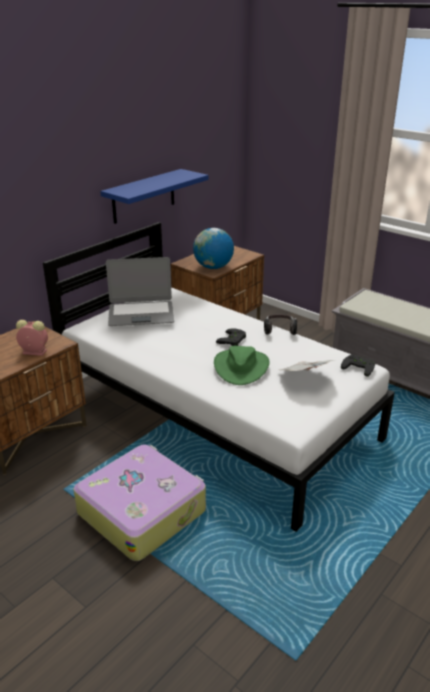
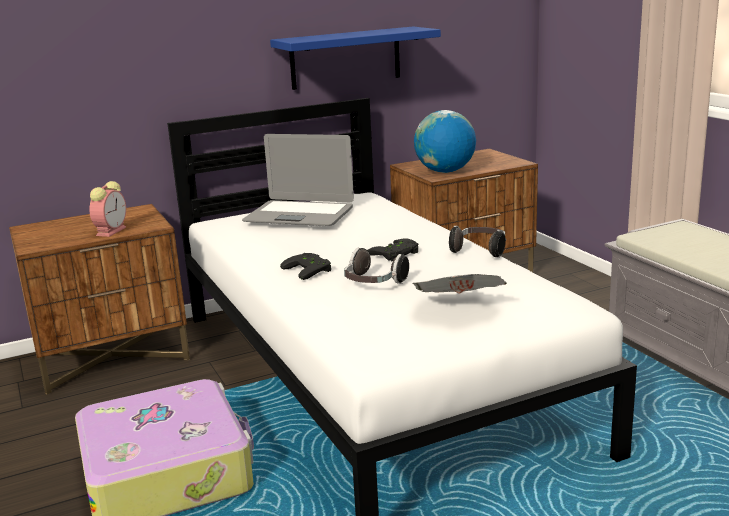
camera: 25 degrees right, 10 degrees down
alarm clock [16,320,48,356] -> alarm clock turned 75 degrees clockwise [89,181,126,237]
green hat [214,346,269,385] -> headphones [344,247,409,284]
black game controller [341,355,375,377] -> black game controller moved to [280,253,331,280]

